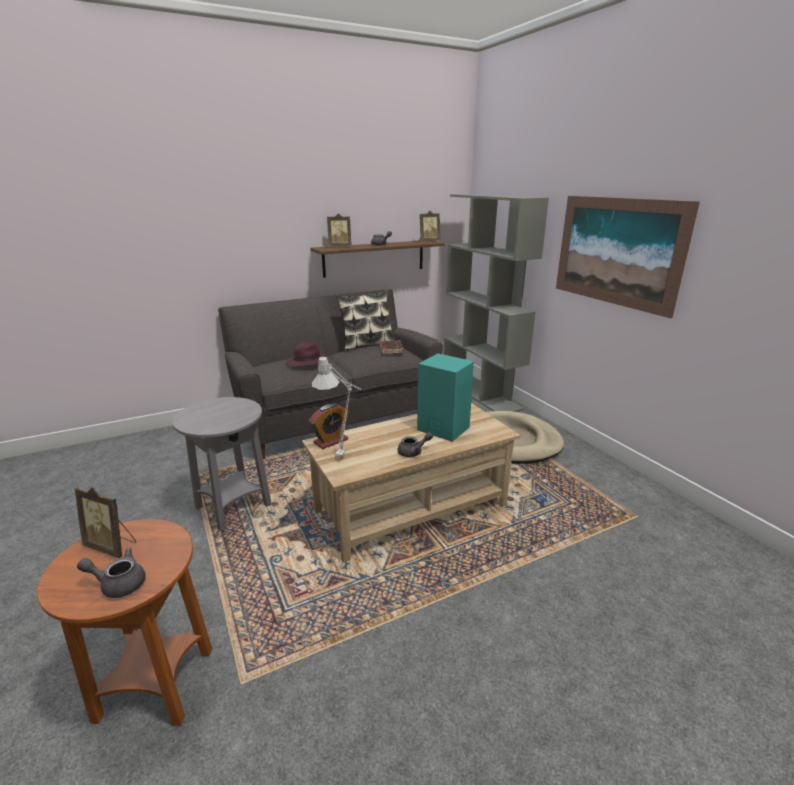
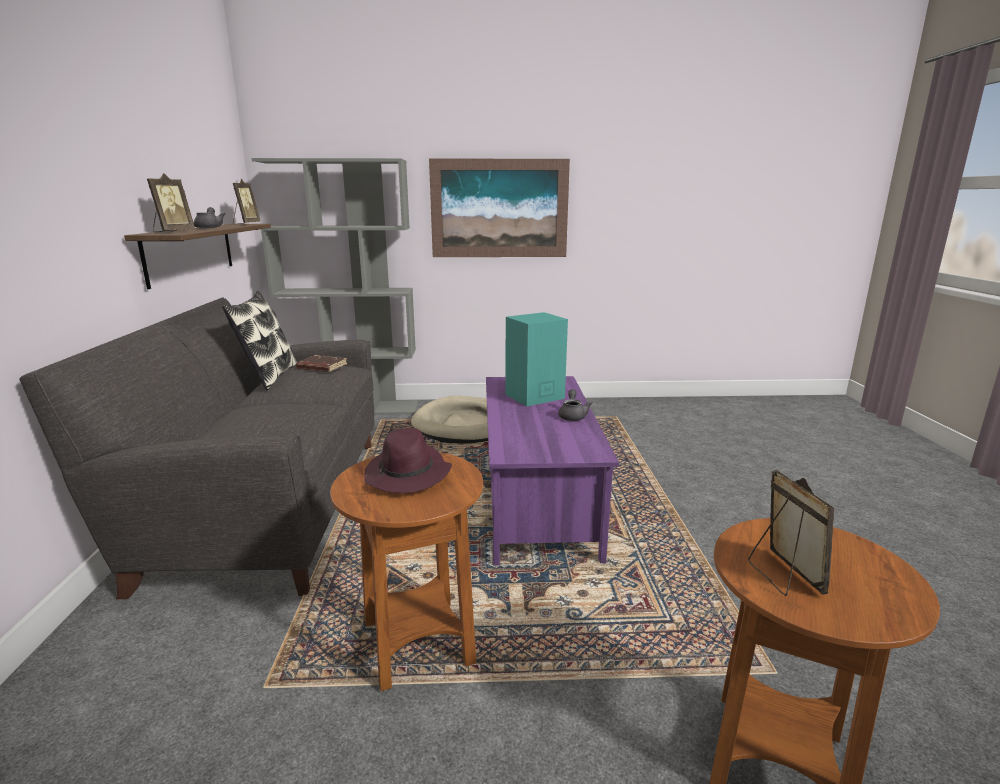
camera: 65 degrees left, 5 degrees down
picture frame [75,487,136,558] -> picture frame turned 60 degrees counterclockwise [748,470,834,596]
grey teapot [77,547,146,598] -> none
grey side table [172,397,272,531] -> brown side table [330,452,483,691]
purple hat [286,342,328,366] -> purple hat moved to [364,428,452,493]
beige coffee table [302,403,521,563] -> purple coffee table [486,376,619,566]
alarm clock [309,403,349,449] -> none
grey table lamp [312,356,361,458] -> none

